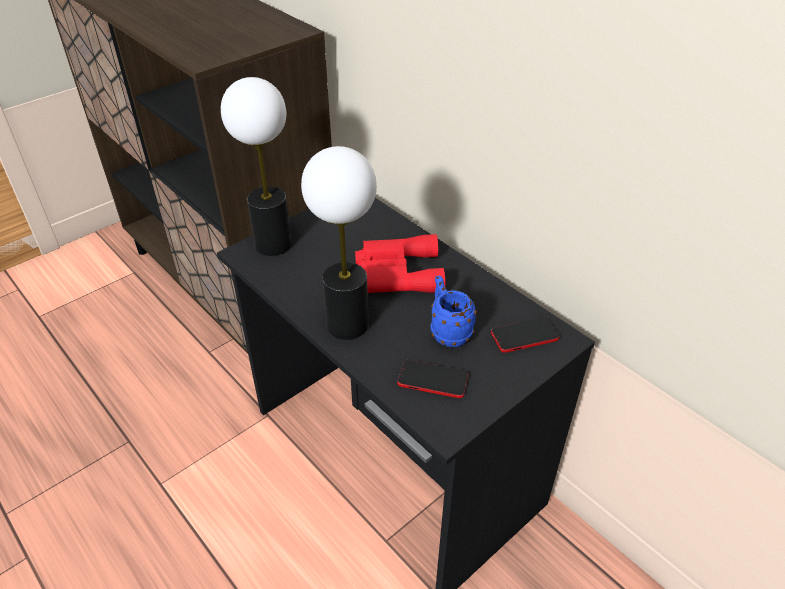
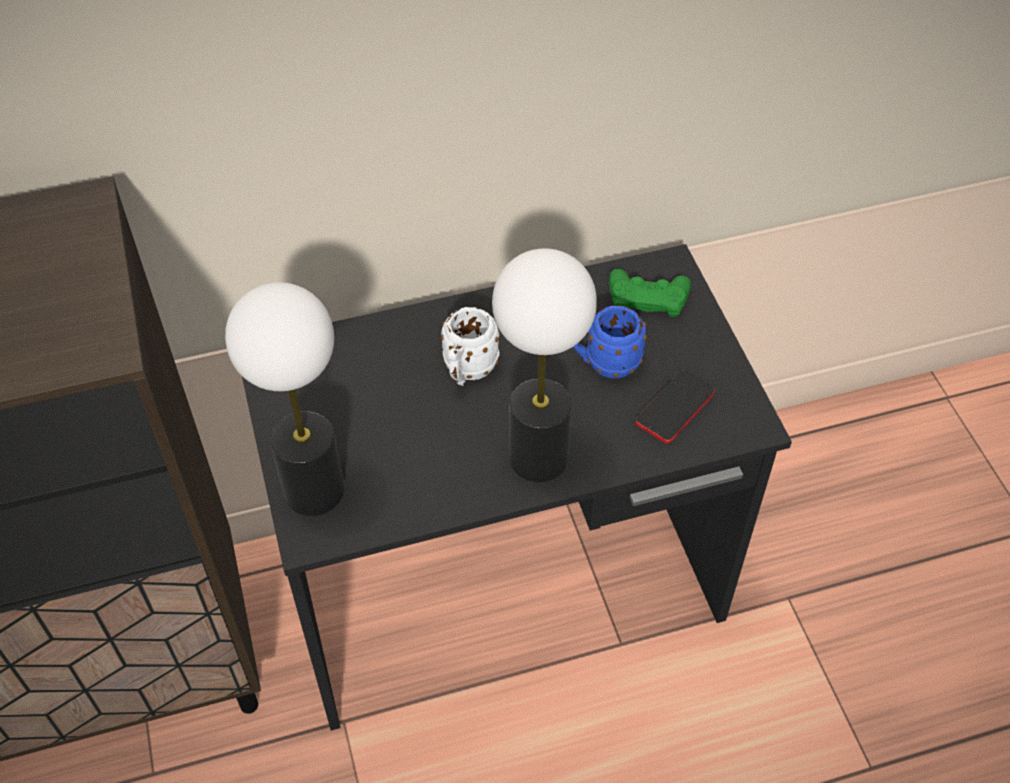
camera: 65 degrees left, 10 degrees up
red binoculars [355,234,445,293] -> white mug [440,307,500,386]
phone [491,317,560,353] -> green game controller [609,269,691,317]

